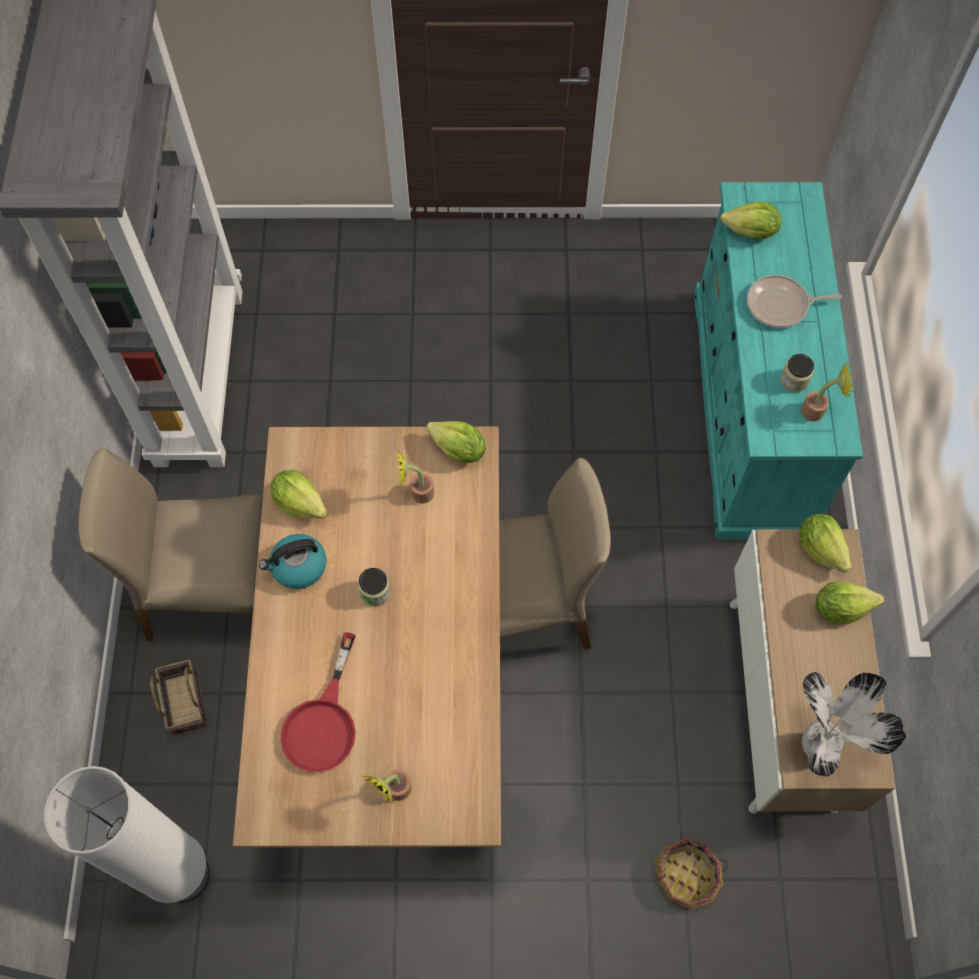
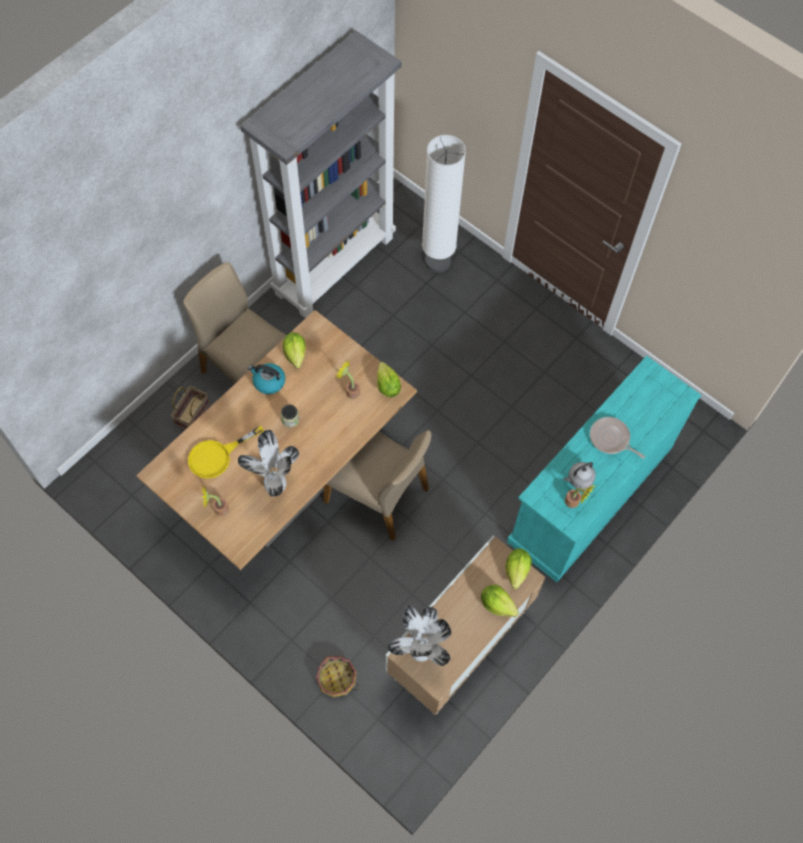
camera: 40 degrees right, 0 degrees up
white floor lamp [44,766,210,903] -> white floor lamp moved to [422,135,466,273]
red frying pan [280,632,356,773] -> yellow frying pan [188,426,264,479]
lettuce [720,202,781,239] -> none
jar [780,354,814,392] -> grey kettle [563,462,596,489]
none -> potted plant [238,430,299,497]

